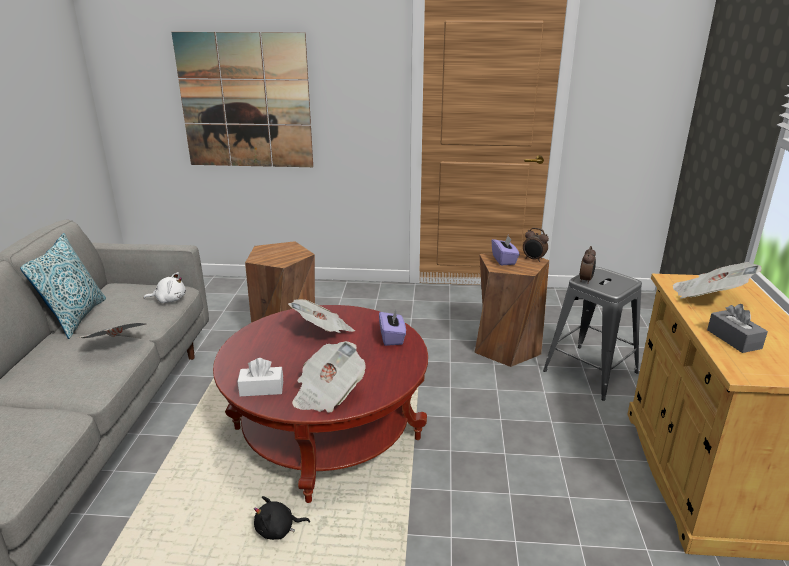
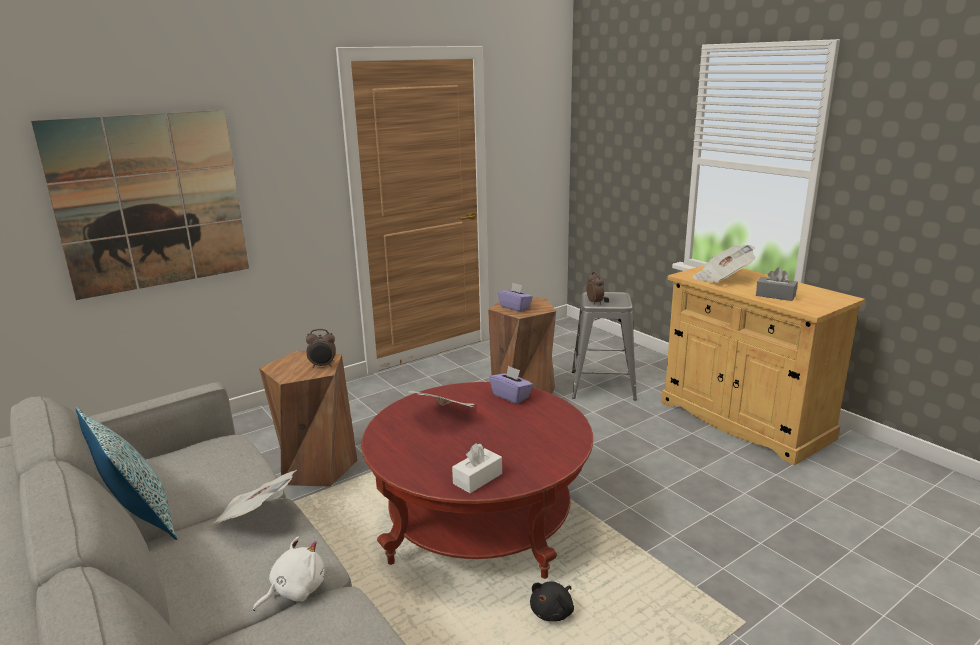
camera: 40 degrees left, 5 degrees down
white plush toy [144,272,186,303] -> white plush toy moved to [253,536,325,611]
newspaper [292,341,366,413] -> none
alarm clock [523,228,549,262] -> alarm clock moved to [306,329,336,368]

